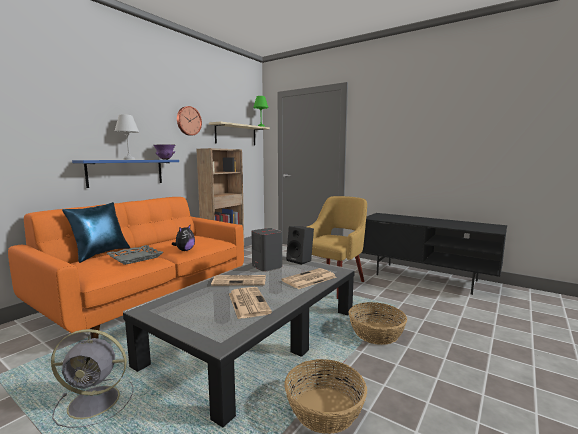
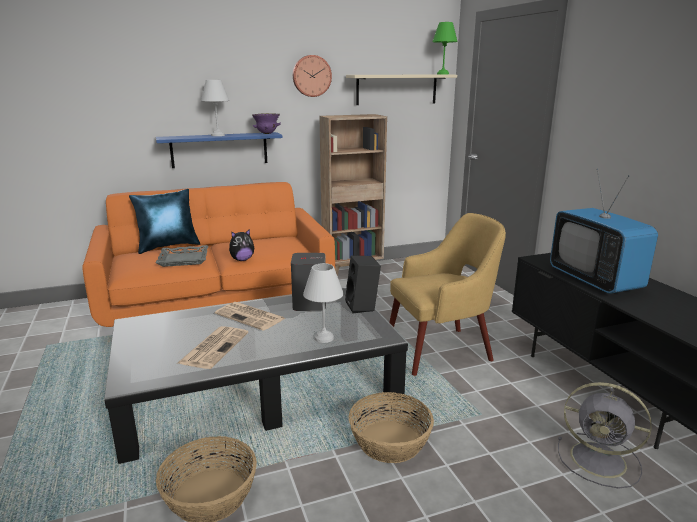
camera: 35 degrees right, 10 degrees up
grey fan [51,329,133,428] -> grey fan moved to [558,382,652,488]
newspaper [281,268,337,289] -> white table lamp [303,263,344,343]
none -> television [550,169,658,294]

